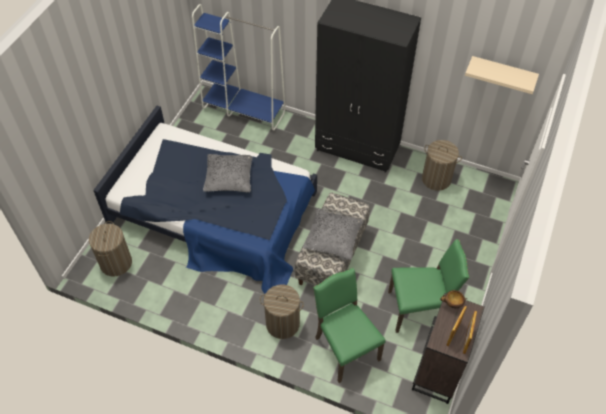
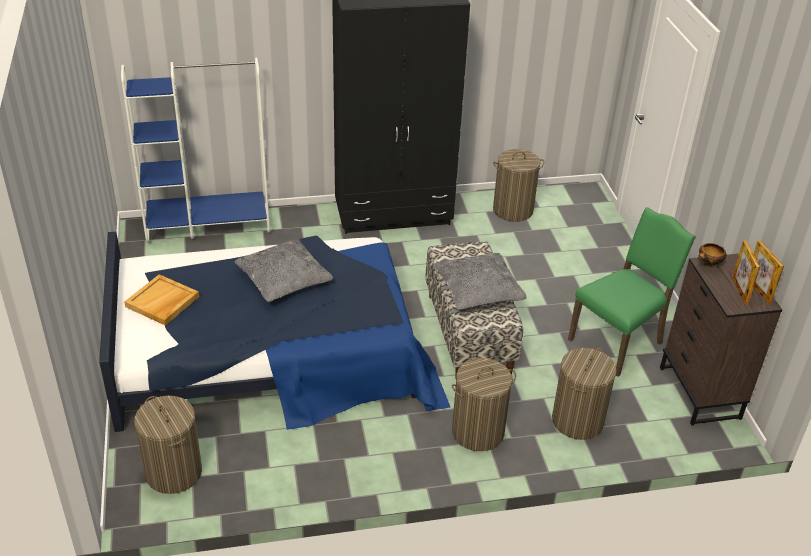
camera: 35 degrees left, 15 degrees down
green chair [313,268,386,383] -> laundry basket [552,348,617,440]
beige shelf [465,56,539,94] -> none
none -> beige tray [124,274,199,325]

